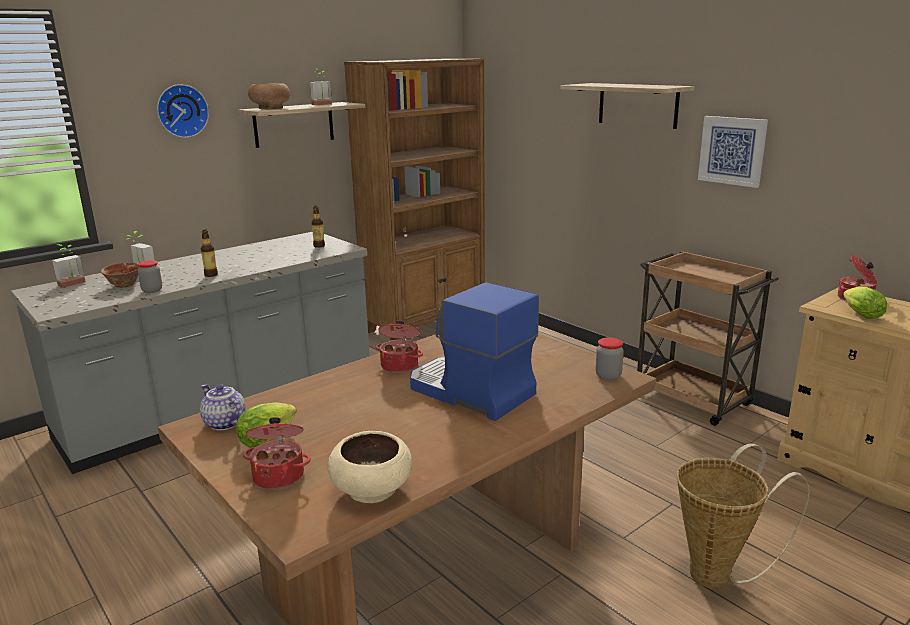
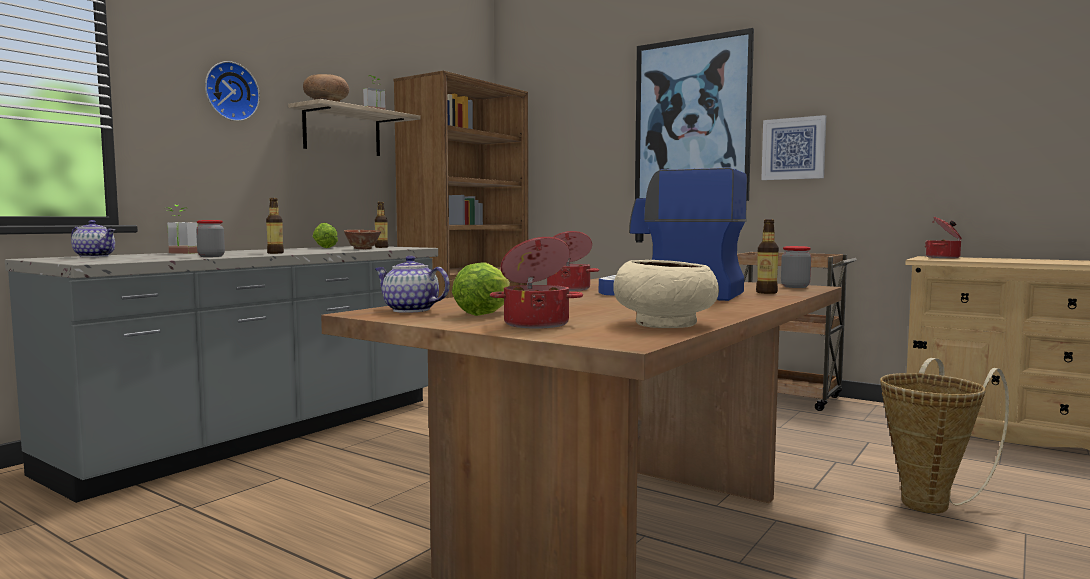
camera: 15 degrees left, 15 degrees down
potted plant [52,244,86,288] -> teapot [71,220,115,257]
bowl [101,262,139,288] -> bowl moved to [344,230,381,249]
shelf [560,83,694,129] -> picture [635,28,754,201]
lettuce [843,287,887,319] -> lettuce moved to [313,223,338,248]
none -> bottle [756,219,779,294]

